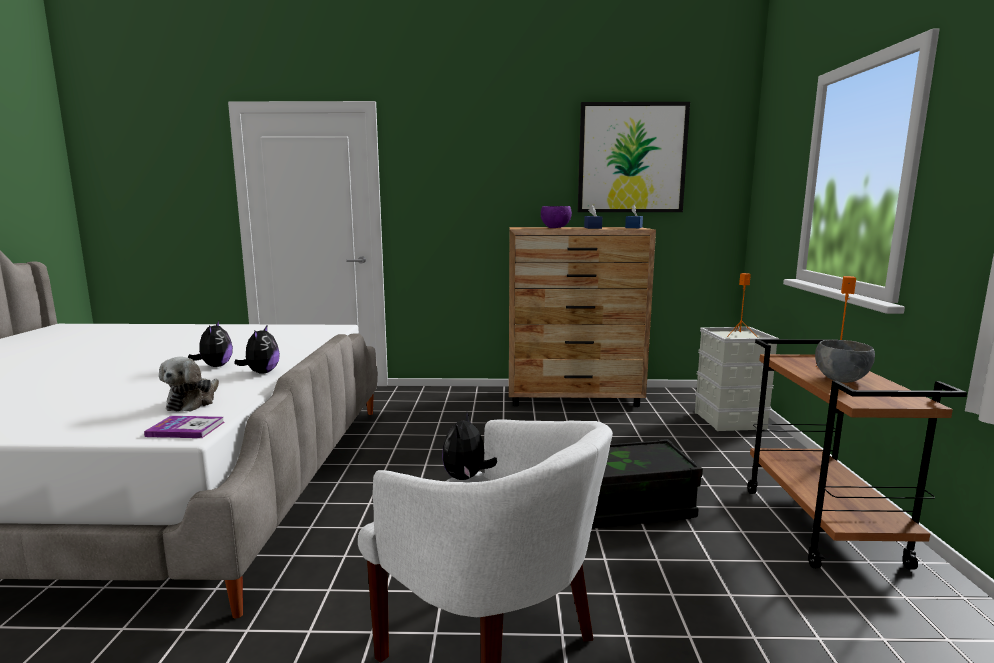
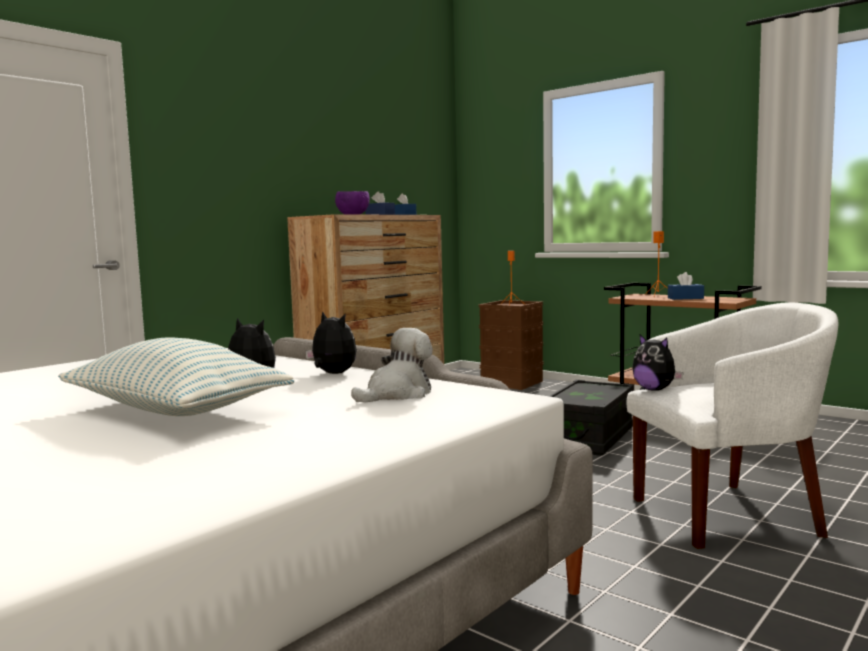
camera: 50 degrees left, 5 degrees down
book [144,416,224,438] -> none
plush toy [159,357,219,412] -> plush toy turned 90 degrees counterclockwise [351,328,433,402]
picture [578,102,690,212] -> none
grey storage box [695,327,779,431] -> brown storage box [478,300,544,390]
grey bowl [815,340,875,383] -> blue tissue box [668,272,704,300]
none -> pillow [58,337,295,416]

